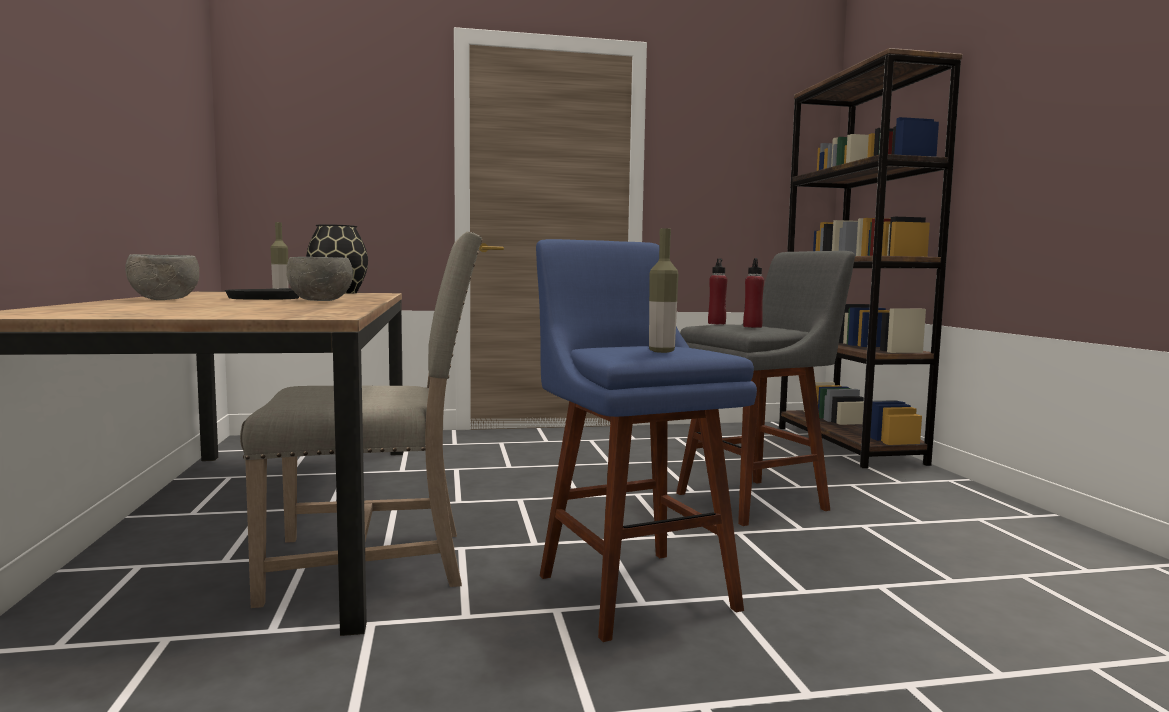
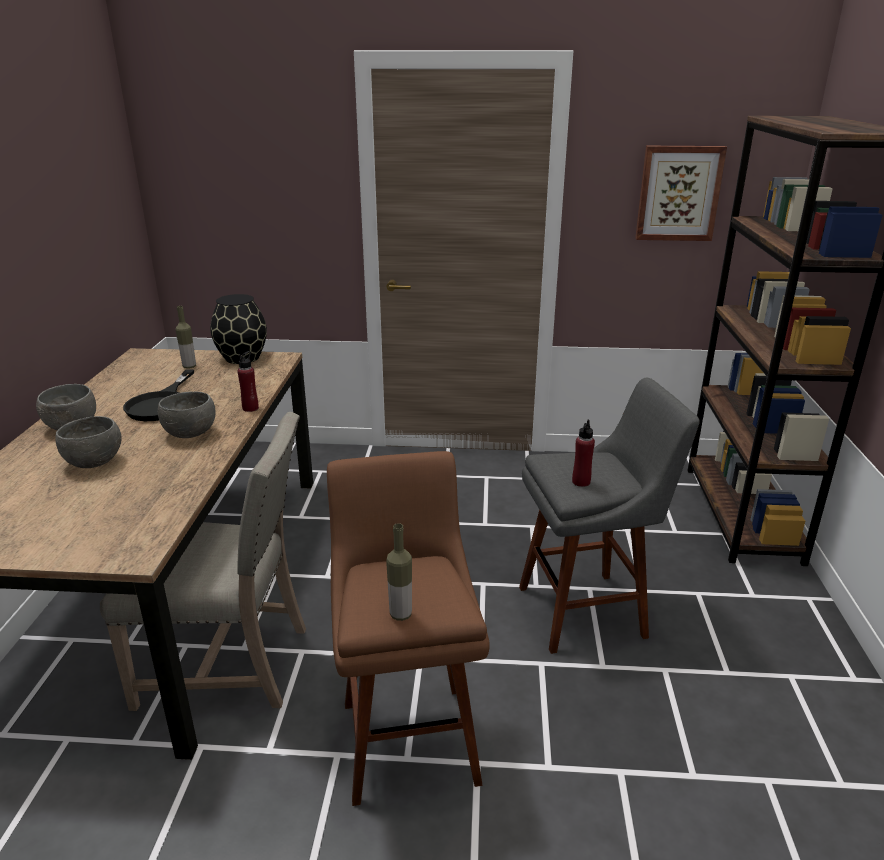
camera: 15 degrees right, 20 degrees up
blue stool [536,239,757,642] -> brown stool [327,451,490,806]
red bottle [708,258,728,325] -> red bottle moved to [237,351,259,412]
none -> grey bowl [55,416,122,468]
none -> picture [635,146,727,241]

